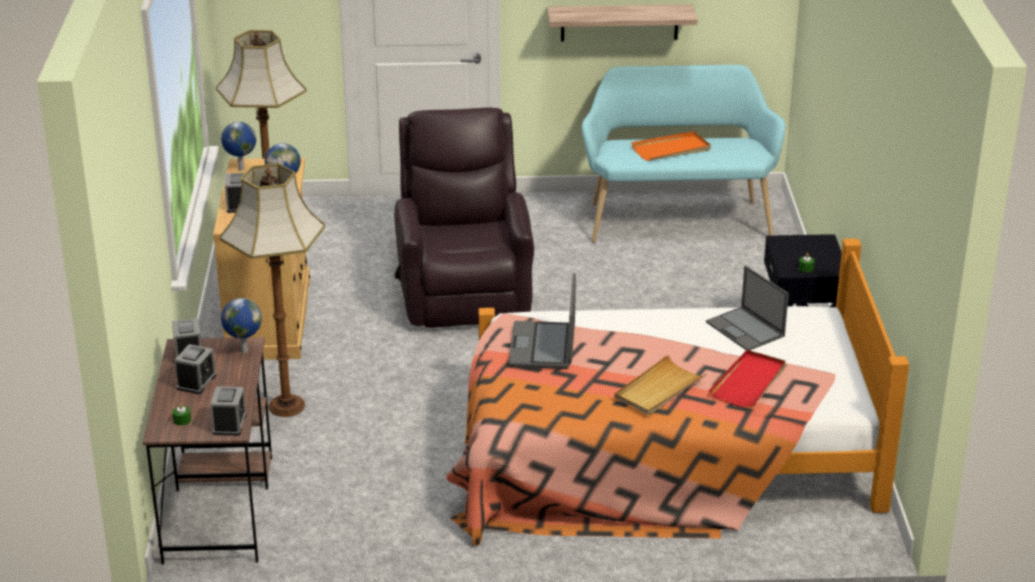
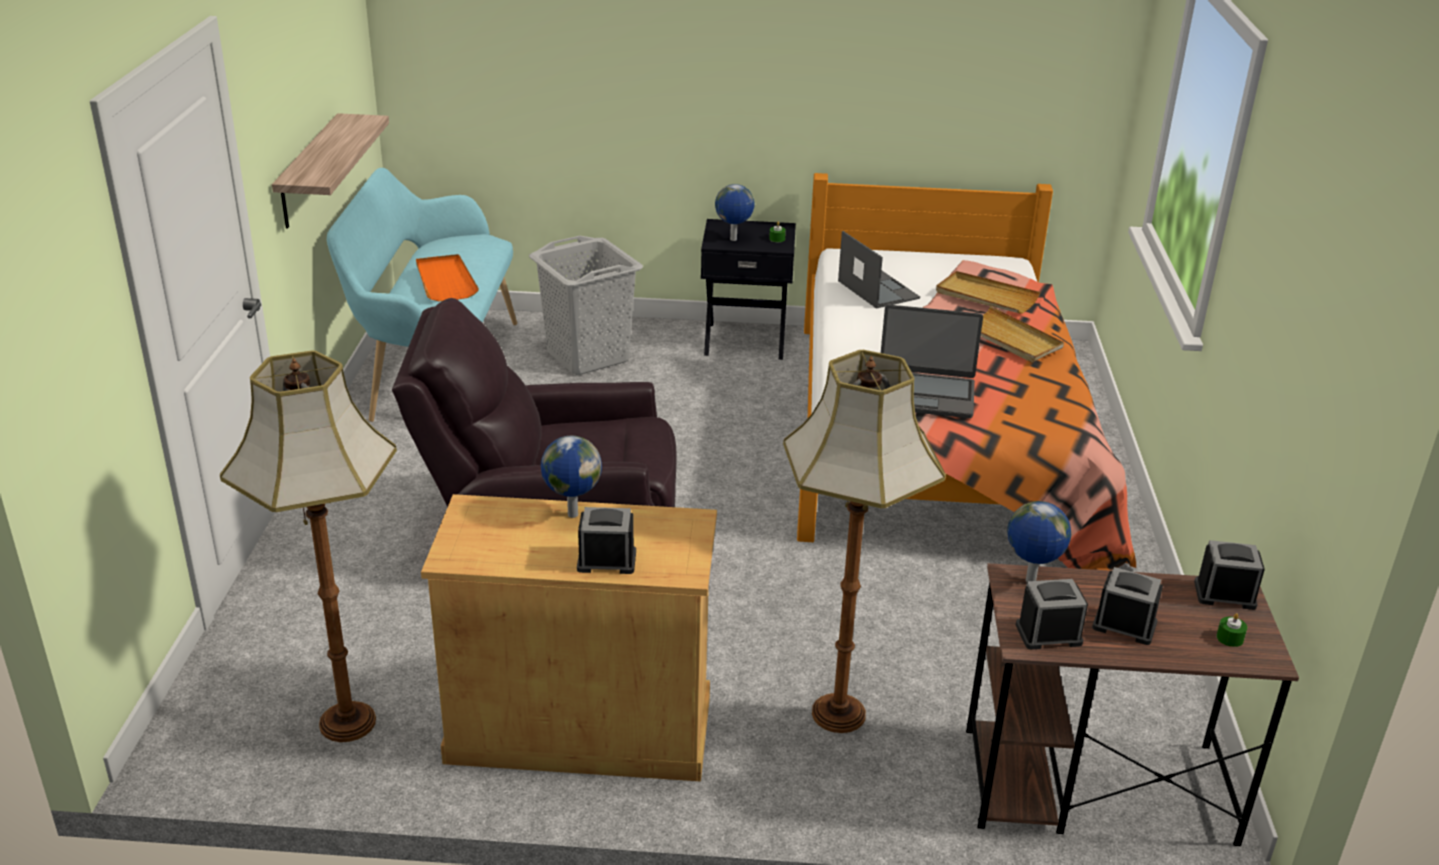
camera: 85 degrees left, 0 degrees up
globe [221,122,256,171] -> globe moved to [715,184,755,241]
laptop [706,266,789,350] -> laptop turned 90 degrees counterclockwise [838,231,920,309]
red tray [709,350,786,408] -> beige tray [936,271,1040,314]
none -> grey laundry basket [529,236,643,375]

